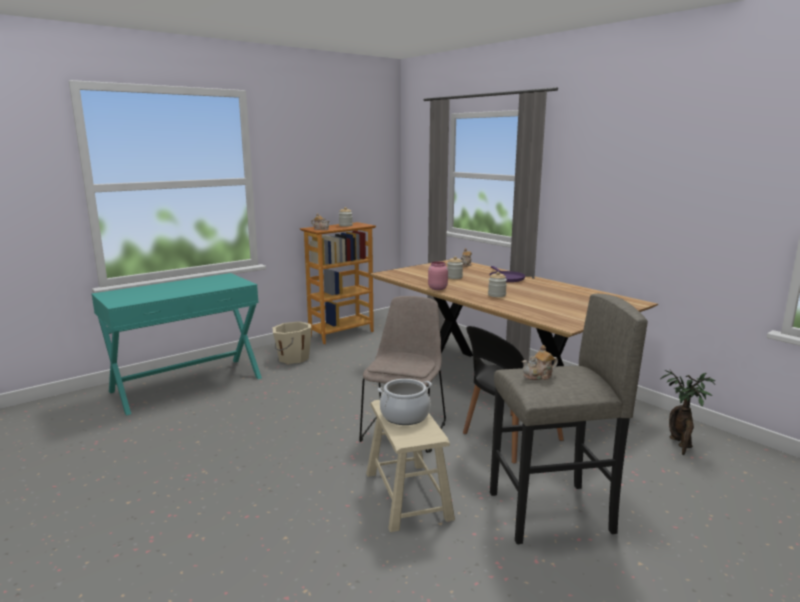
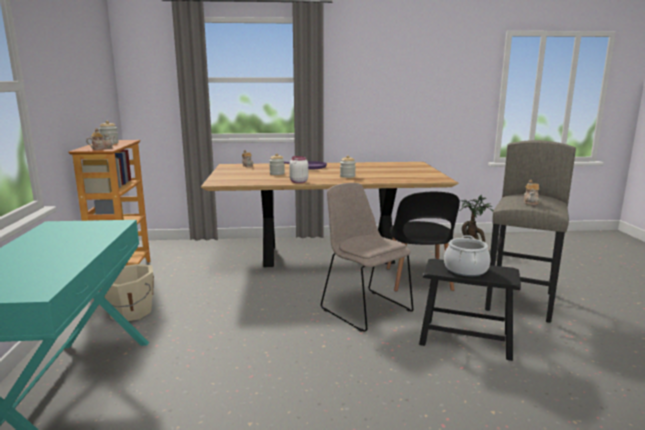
camera: 55 degrees left, 0 degrees up
beige stool [366,400,455,532] -> black stool [419,259,521,361]
pink jar [428,261,448,290] -> white jar [289,156,308,183]

